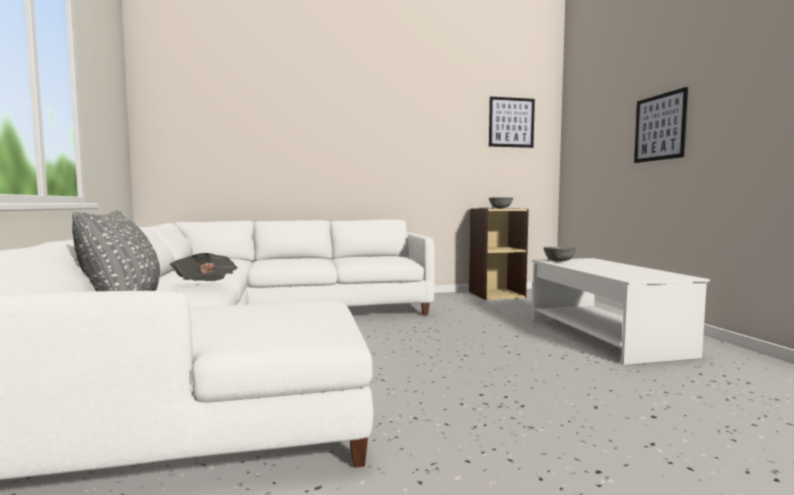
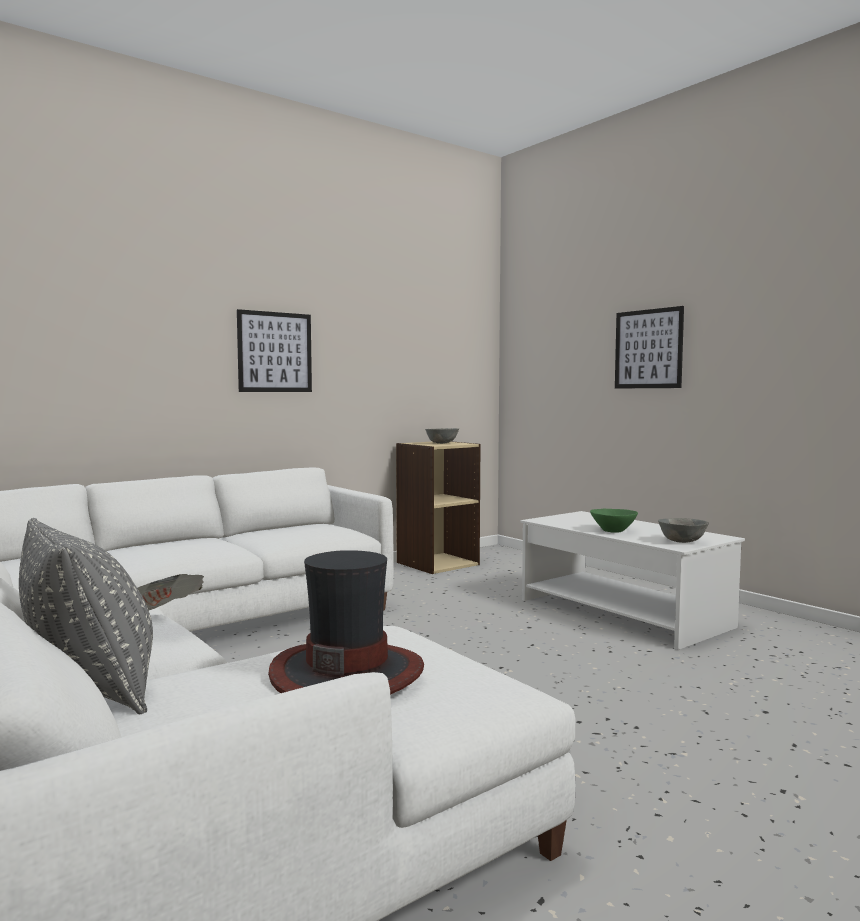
camera: 25 degrees left, 0 degrees up
picture [489,97,535,148] -> picture moved to [237,309,312,392]
grey bowl [543,247,577,262] -> grey bowl moved to [658,518,709,543]
none -> hat [268,550,424,695]
none -> green bowl [590,509,638,533]

